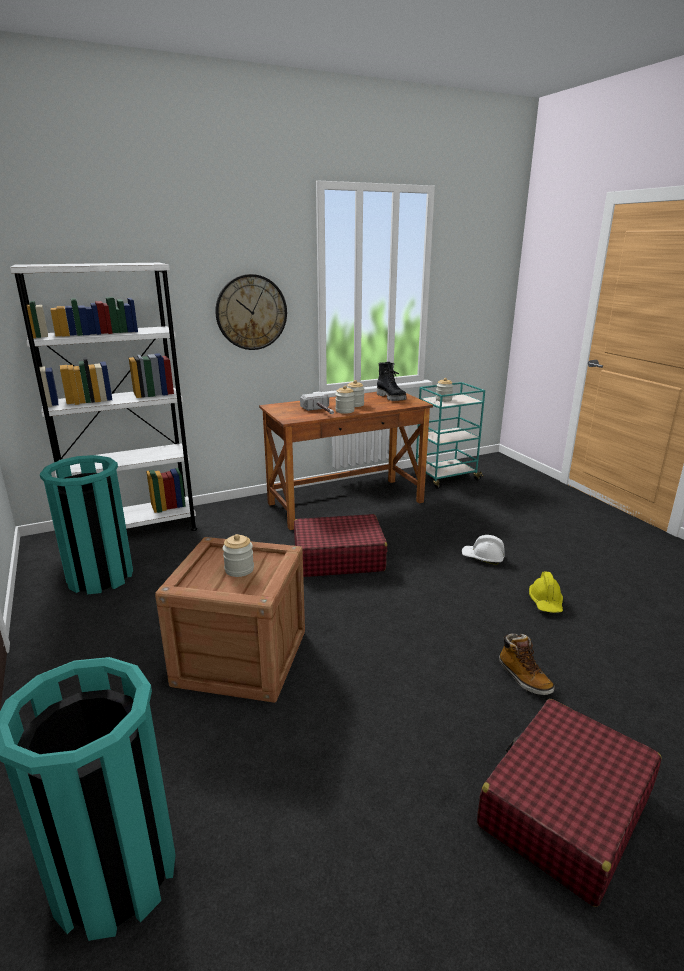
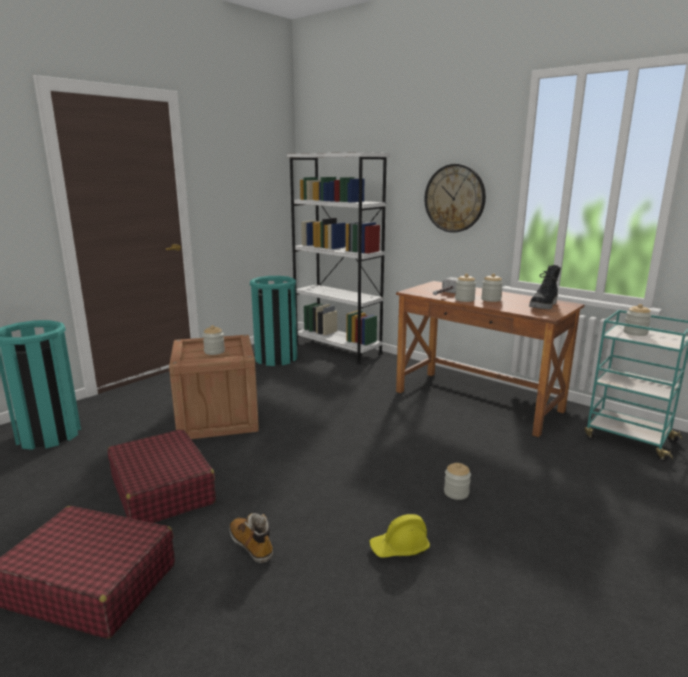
camera: 65 degrees right, 5 degrees down
red suitcase [294,514,388,577] -> red suitcase moved to [108,429,216,523]
white hard hat [462,535,505,565] -> jar [444,463,471,500]
boot [499,633,555,695] -> boot turned 105 degrees clockwise [229,513,273,564]

